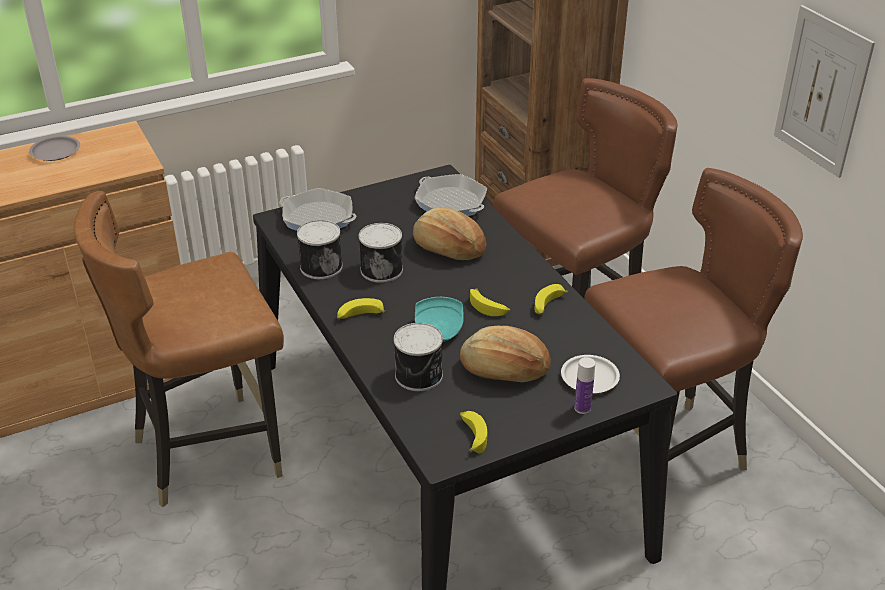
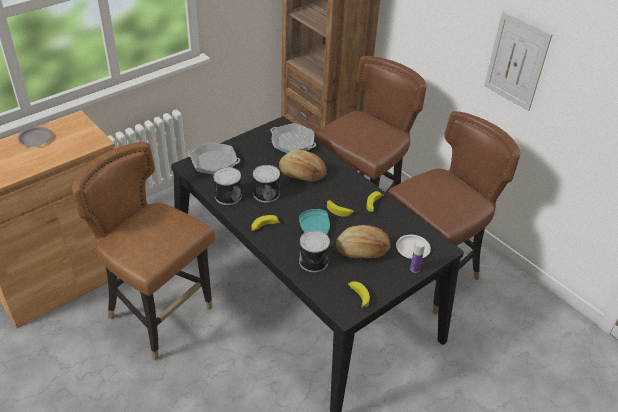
camera: 15 degrees left, 5 degrees up
brown chair [74,191,284,507] -> brown chair turned 75 degrees clockwise [72,142,215,361]

